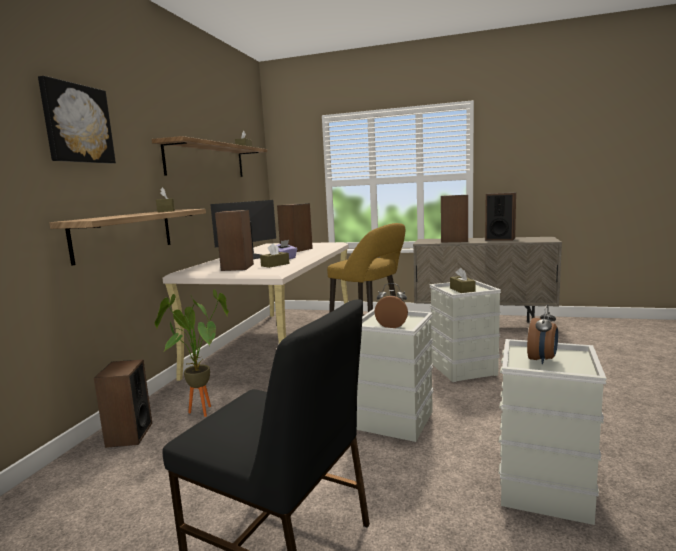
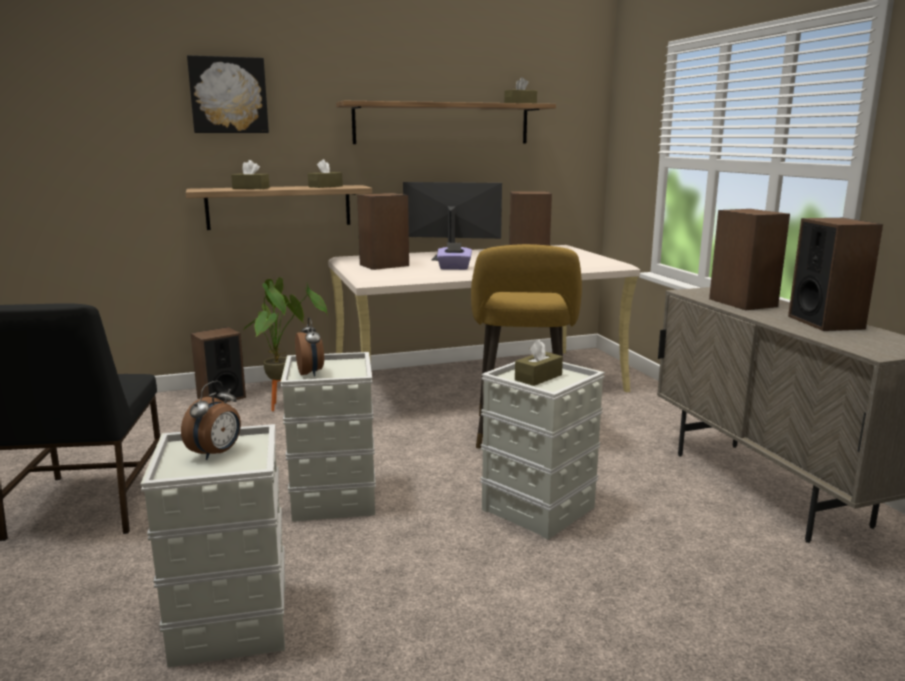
camera: 55 degrees right, 5 degrees up
brown tissue box [260,243,290,268] -> brown tissue box moved to [231,160,270,189]
alarm clock [527,305,558,364] -> alarm clock turned 60 degrees counterclockwise [181,381,241,460]

